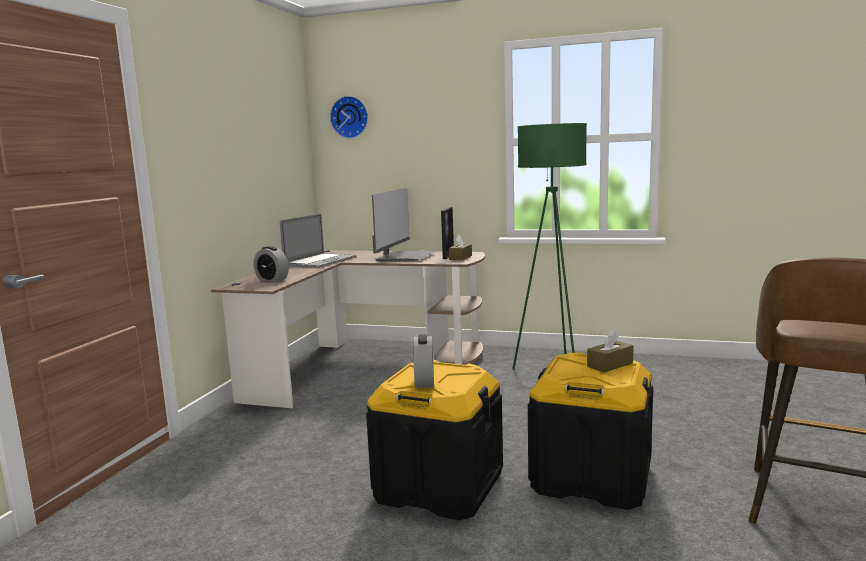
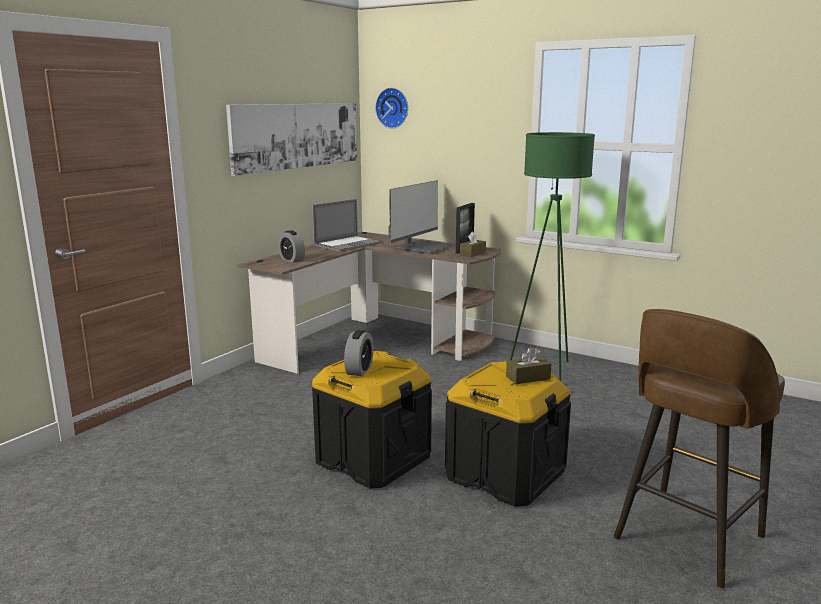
camera: 15 degrees right, 5 degrees up
none -> picture [226,103,357,176]

